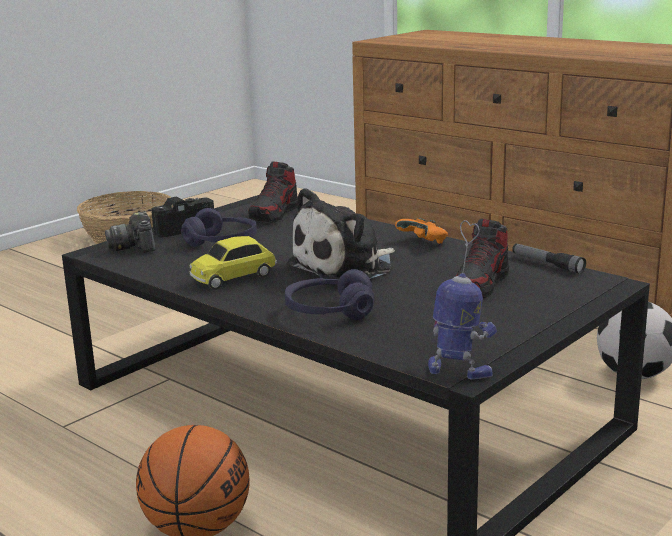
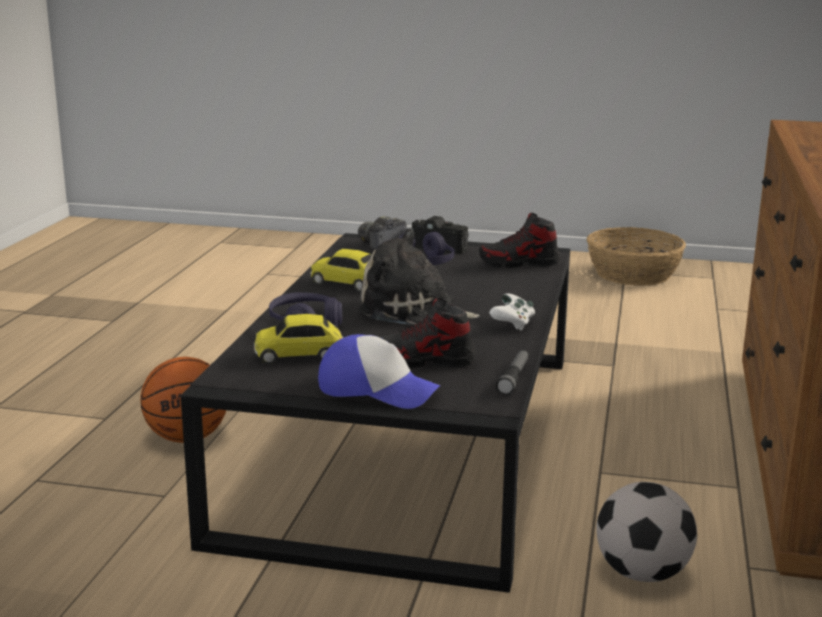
camera: 60 degrees right, 0 degrees up
orange game controller [395,218,448,244] -> white game controller [489,293,535,331]
toy robot [428,220,497,379] -> none
none -> toy car [254,314,344,364]
none -> cap [318,334,440,409]

